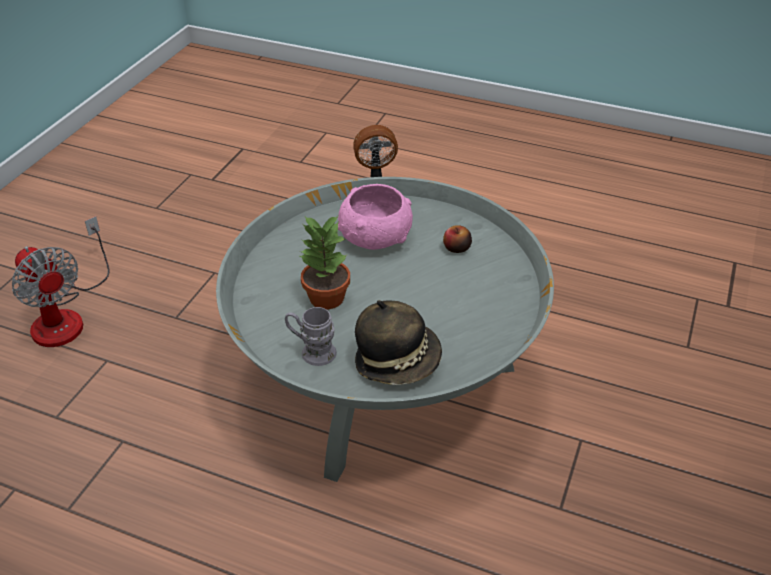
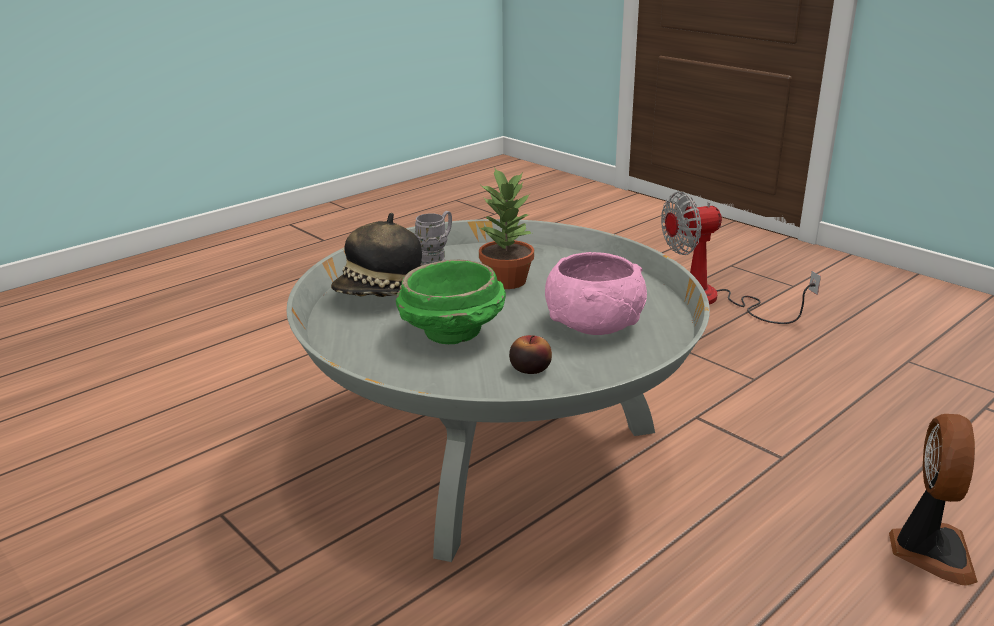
camera: 115 degrees right, 15 degrees down
none -> green bowl [396,260,506,344]

